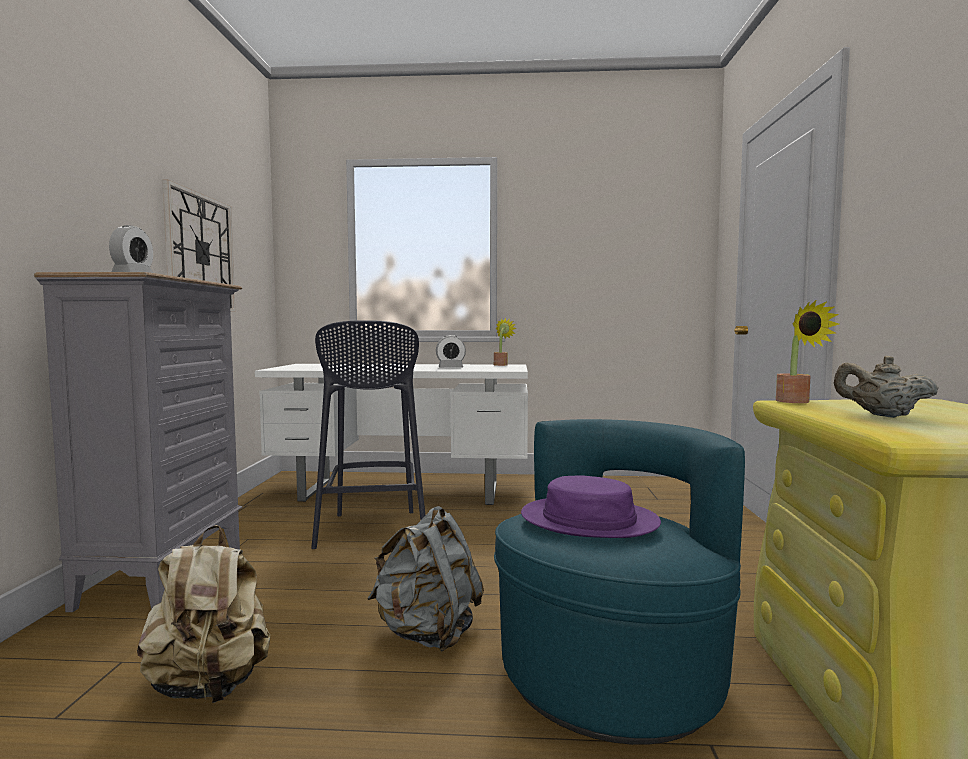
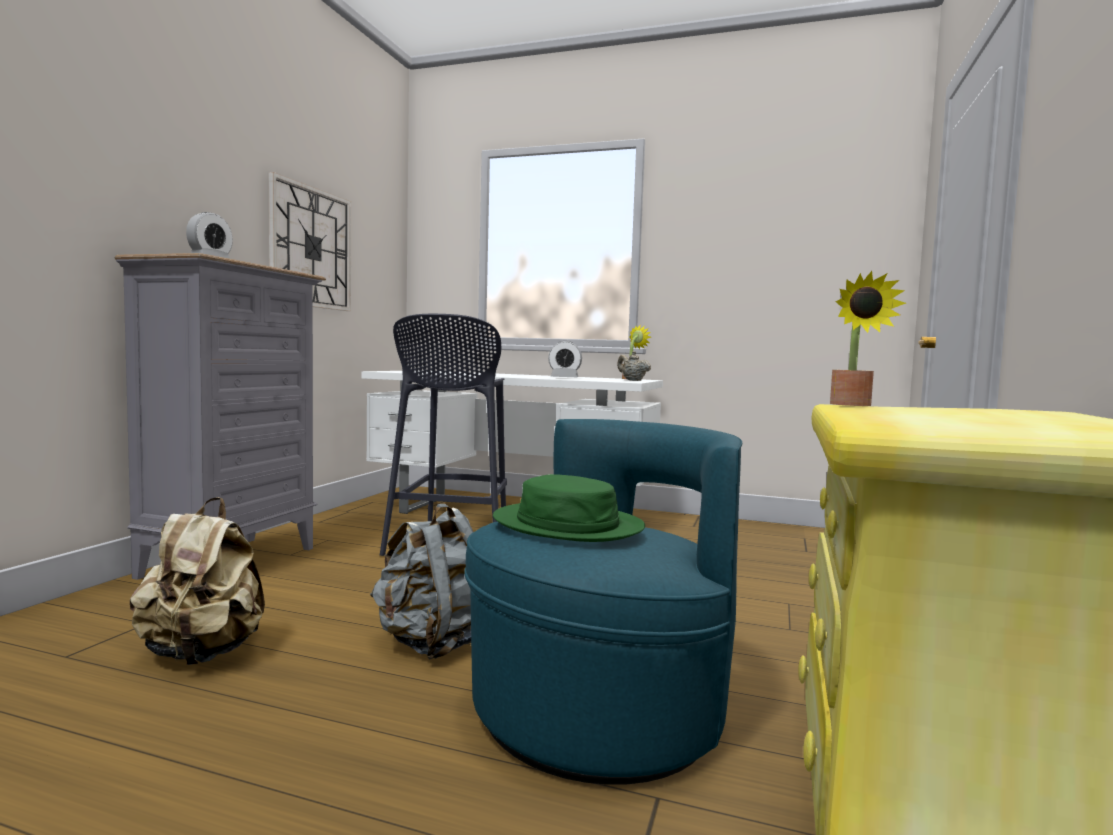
camera: 15 degrees right, 0 degrees up
purple hat [521,475,661,538] -> green hat [493,474,645,542]
beige teapot [834,355,939,418] -> beige teapot moved to [617,351,651,381]

